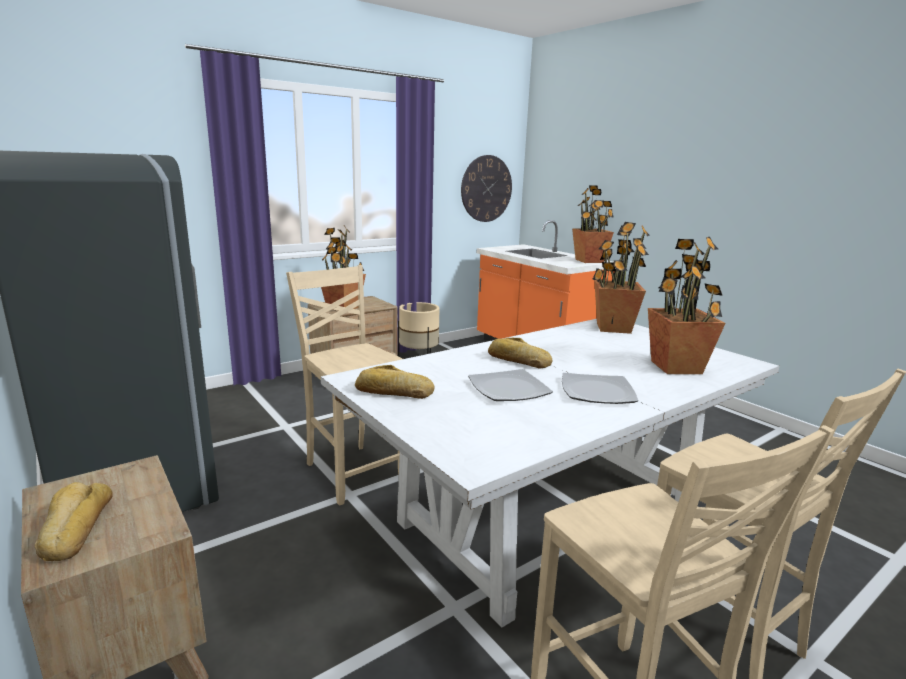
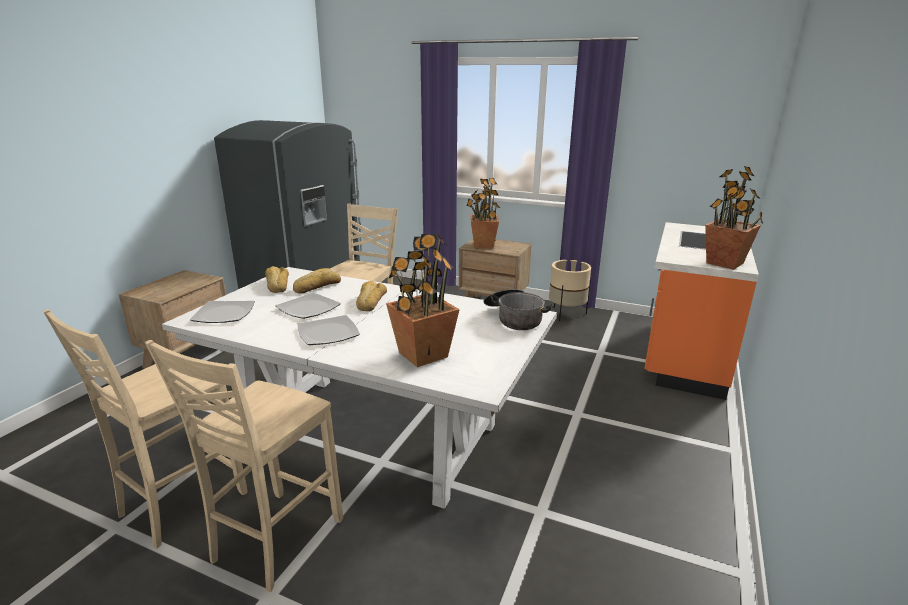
camera: 60 degrees right, 5 degrees up
bread [35,482,113,561] -> bread moved to [293,268,341,294]
wall clock [461,155,512,222] -> none
potted plant [592,222,649,334] -> cooking pot [483,289,553,330]
none -> plate [190,301,255,323]

